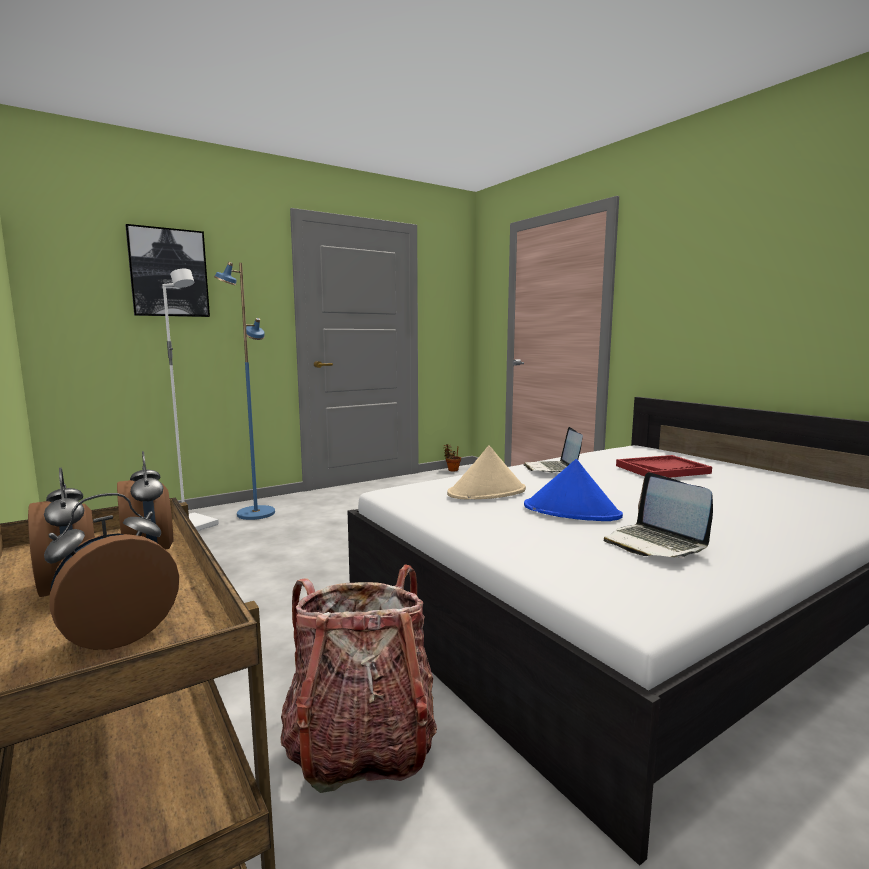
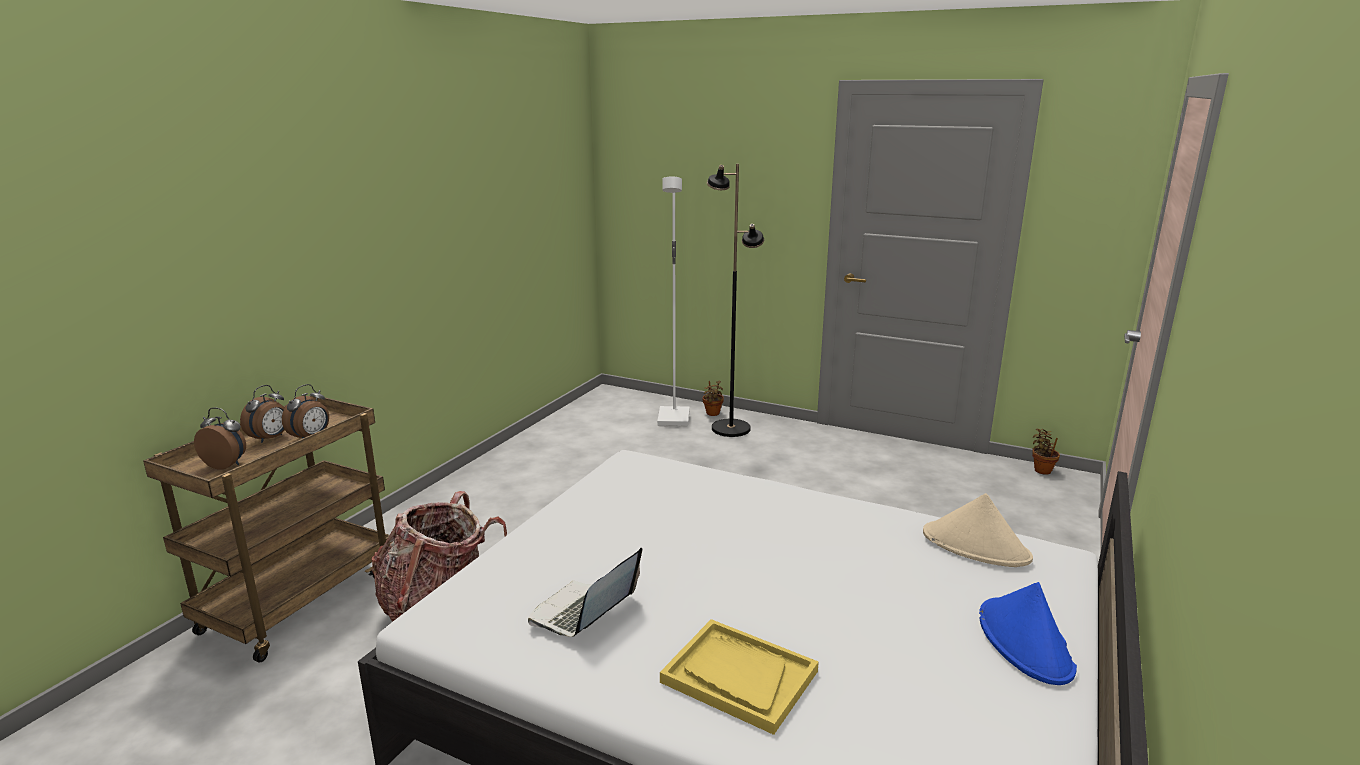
camera: 60 degrees right, 10 degrees up
picture [125,224,210,317] -> none
blue floor lamp [214,262,275,520] -> black floor lamp [707,164,764,437]
beige hat [447,445,526,499] -> beige hat moved to [923,493,1033,567]
laptop [524,427,583,473] -> none
blue hat [524,459,623,521] -> blue hat moved to [979,582,1077,685]
red tray [616,455,712,478] -> none
none -> yellow tray [660,619,819,735]
none -> potted plant [702,380,724,416]

